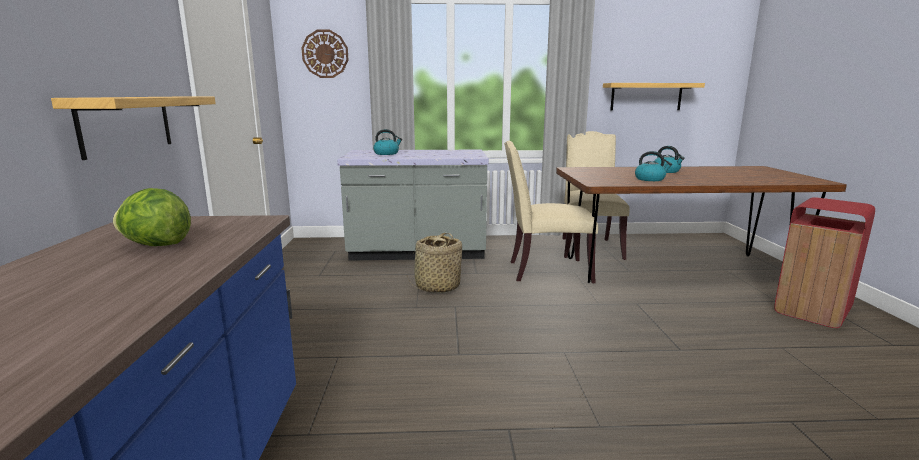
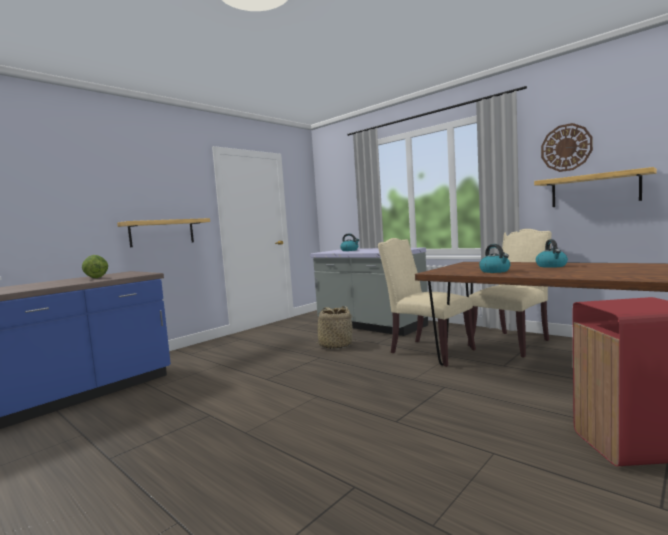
camera: 45 degrees right, 10 degrees down
wall clock [301,30,349,78] -> wall clock moved to [541,123,593,172]

